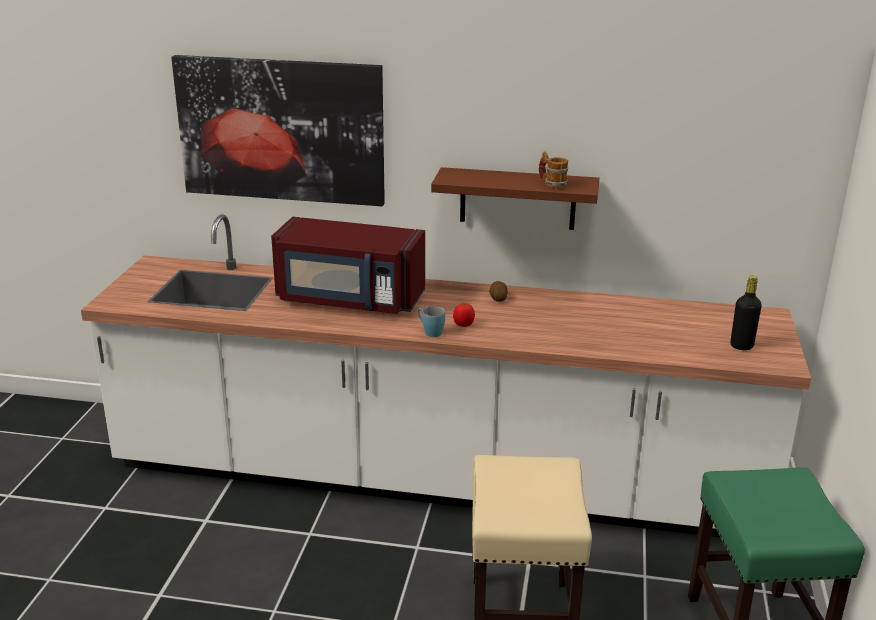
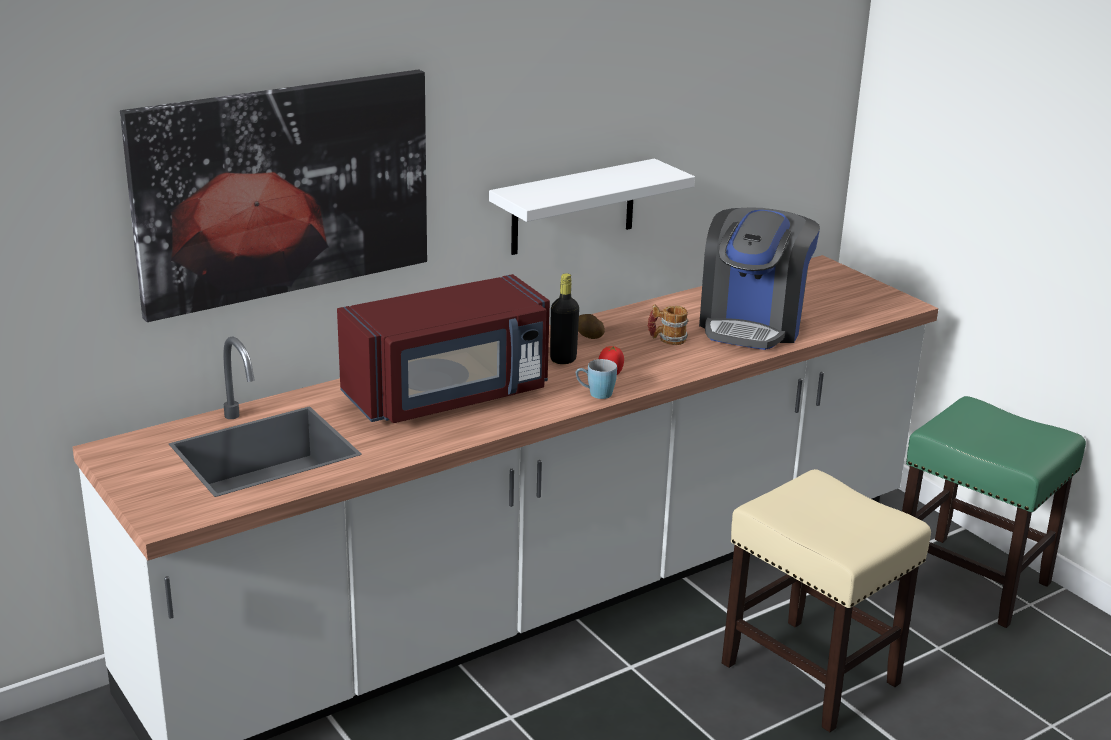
camera: 45 degrees left, 0 degrees up
brown shelf [431,167,599,230] -> white shelf [489,159,695,255]
mug [539,152,568,189] -> mug moved to [647,304,688,345]
black bottle [730,276,762,350] -> black bottle moved to [550,273,579,364]
none -> coffee machine [699,207,820,350]

